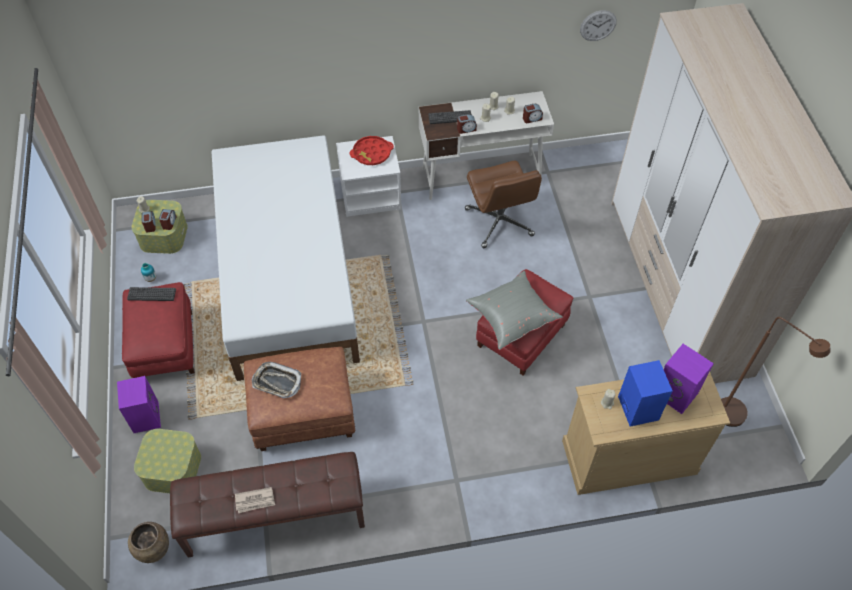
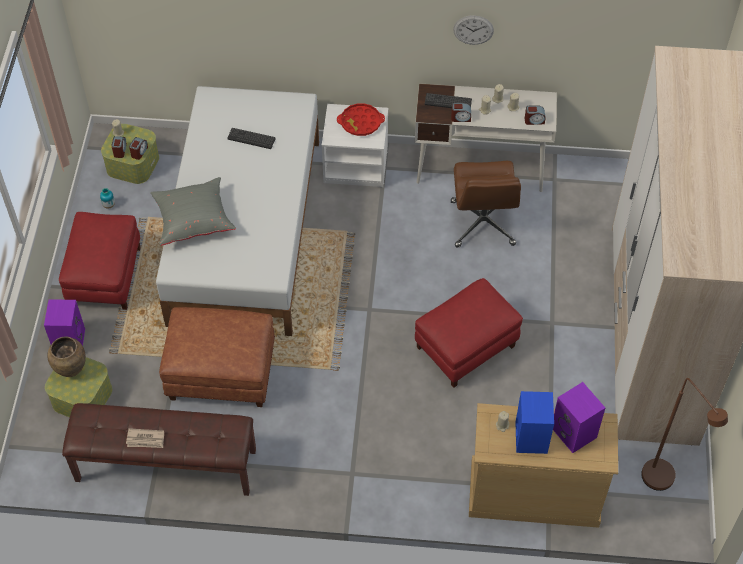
camera: 15 degrees right, 0 degrees up
keyboard [127,287,176,301] -> keyboard moved to [227,128,275,149]
brown vase [128,522,169,563] -> brown vase moved to [47,336,86,377]
tray [252,362,301,398] -> none
grey pillow [466,271,563,350] -> grey pillow moved to [150,177,236,246]
wall clock [580,10,617,41] -> wall clock moved to [453,15,494,45]

